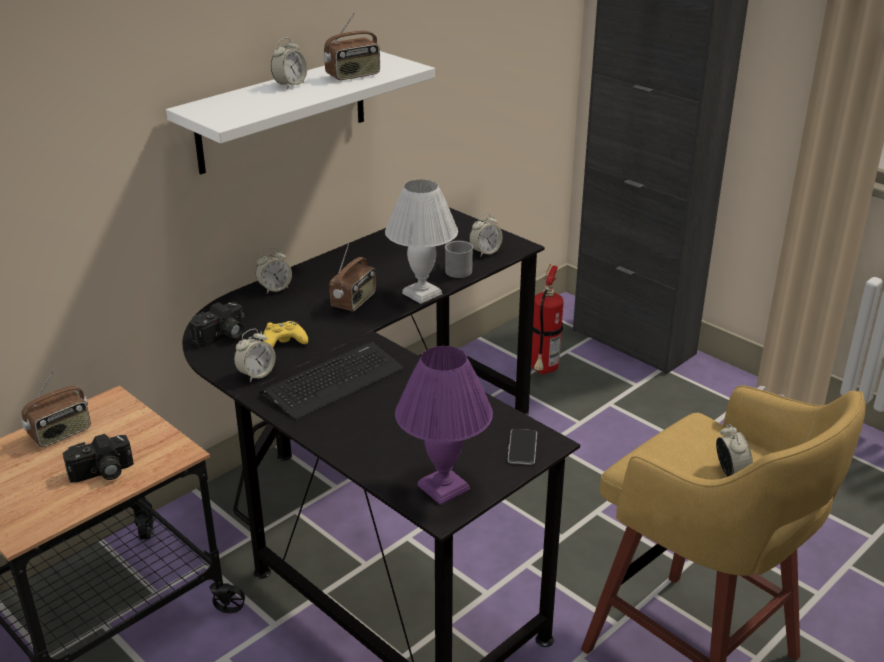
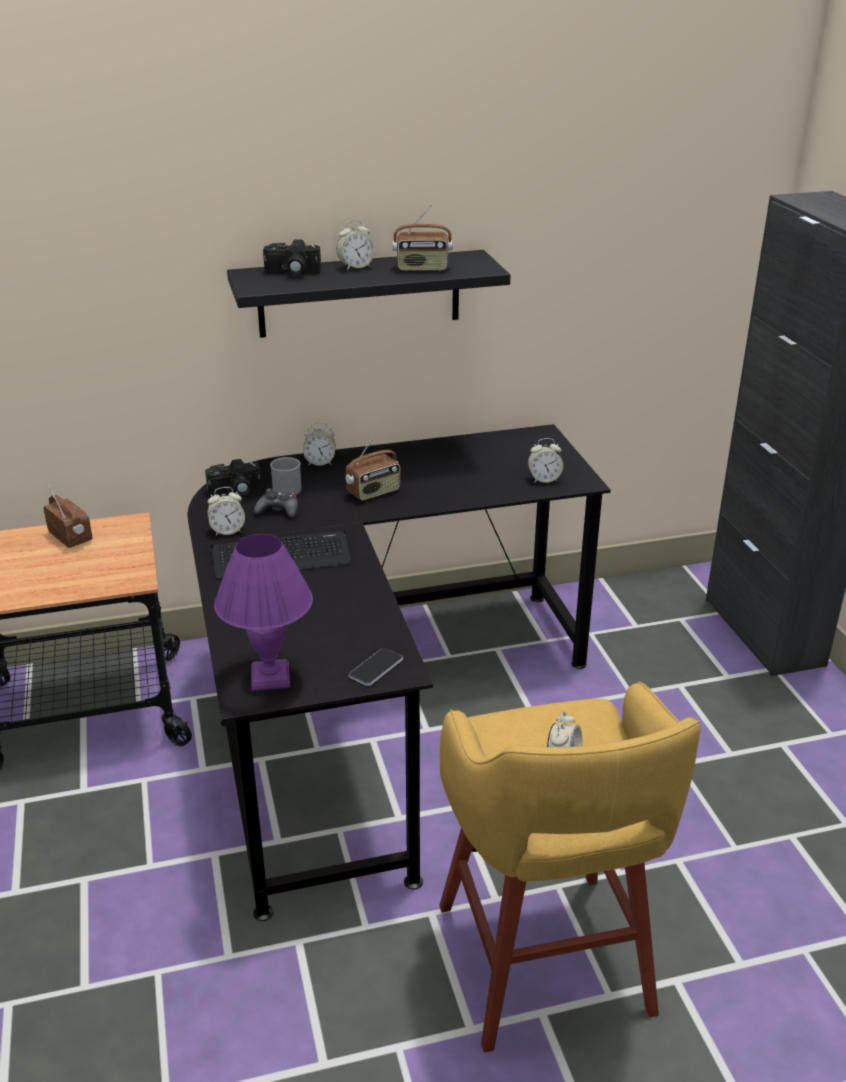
camera: 30 degrees right, 0 degrees up
radio [21,371,91,447] -> radio turned 120 degrees counterclockwise [44,485,92,548]
camera [63,434,134,483] -> camera moved to [263,239,321,276]
white shelf [166,51,435,174] -> black shelf [227,250,511,338]
yellow game controller [263,321,308,348] -> black game controller [254,489,298,517]
white table lamp [385,179,458,304] -> none
grey mug [445,241,473,278] -> grey mug moved to [270,457,302,495]
fire extinguisher [531,264,564,375] -> none

